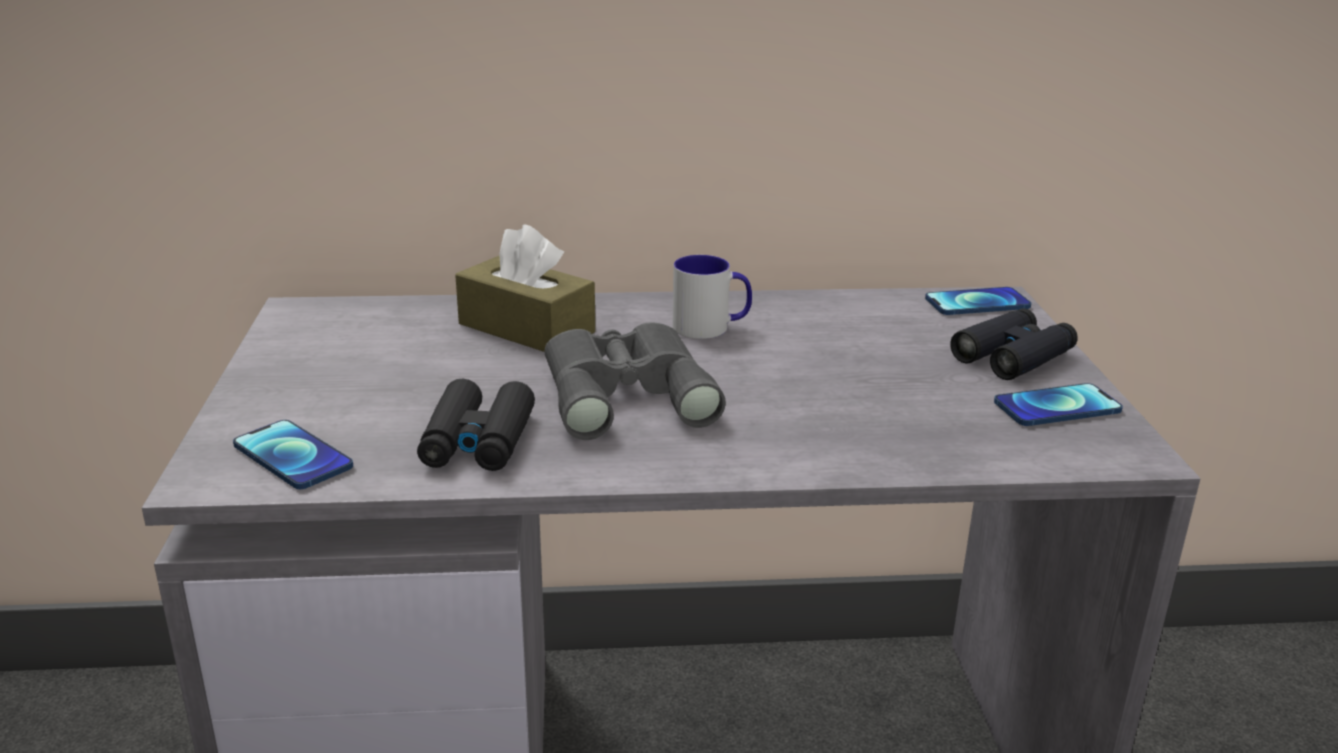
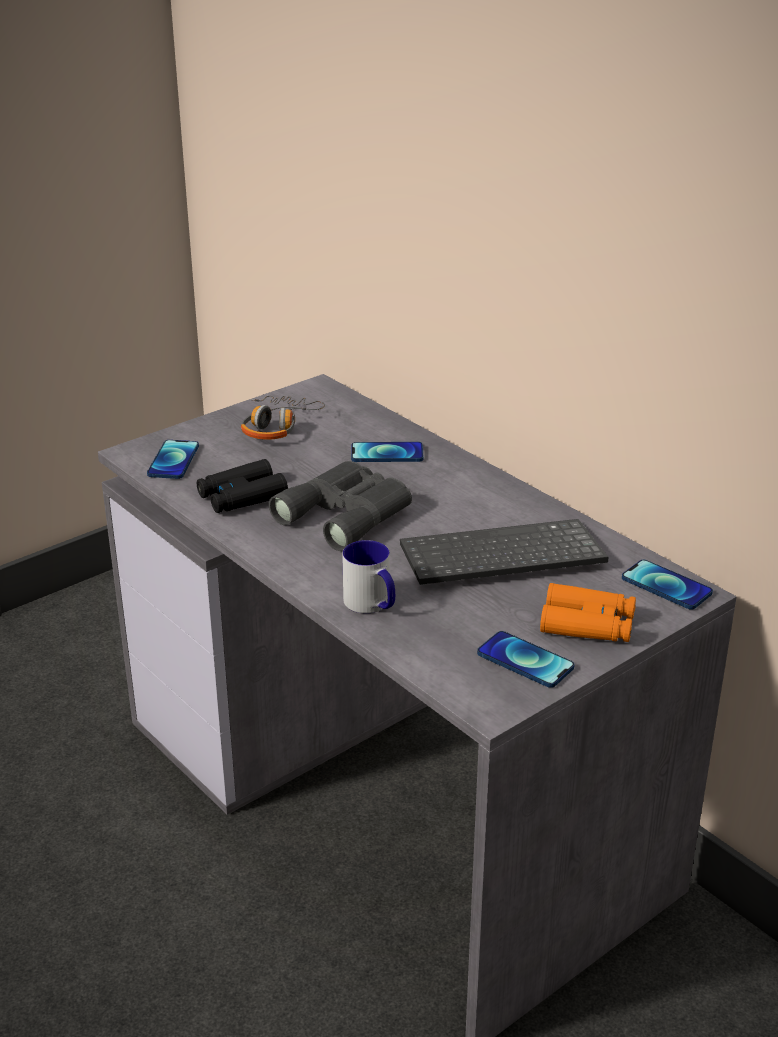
camera: 55 degrees right, 5 degrees up
brown tissue box [455,224,595,352] -> phone [351,442,423,462]
mug [672,255,752,339] -> mug moved to [342,540,395,613]
black binoculars [950,308,1078,380] -> orange binoculars [540,583,636,642]
none -> headphones [241,396,325,440]
none -> keyboard [400,519,608,585]

